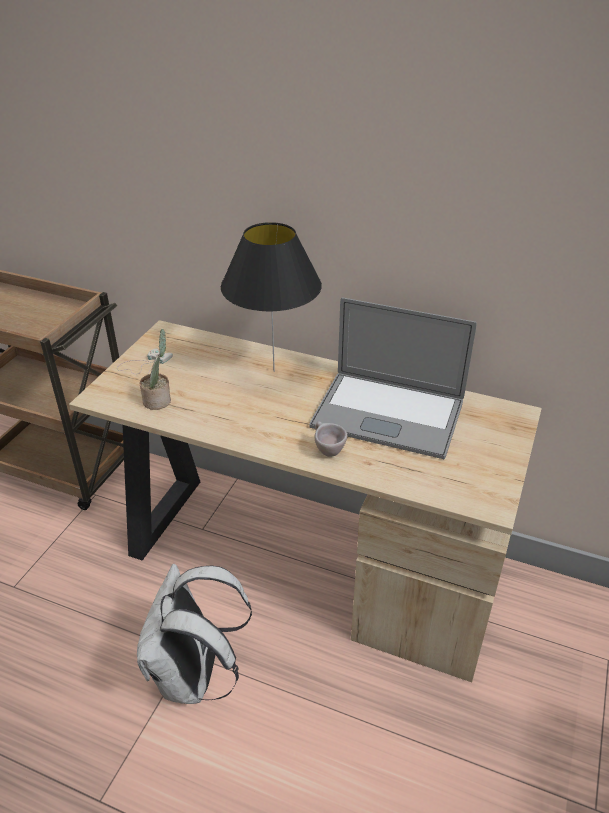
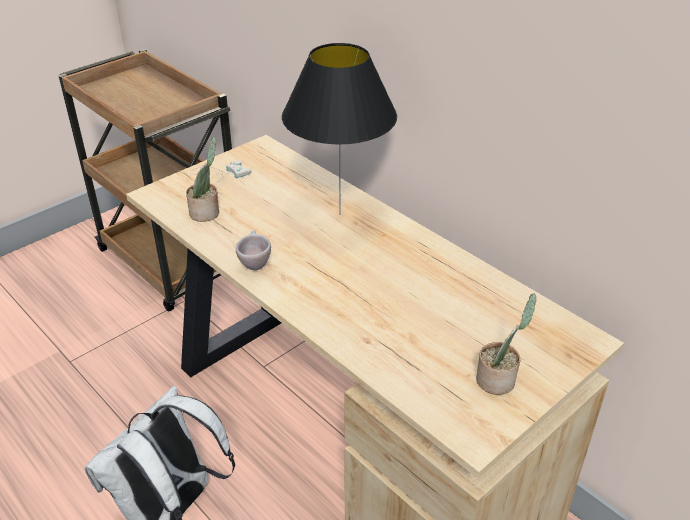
camera: 25 degrees right, 0 degrees up
laptop [309,297,477,459] -> none
beige cup [315,421,347,457] -> beige cup moved to [236,230,271,270]
none -> potted plant [476,294,536,395]

